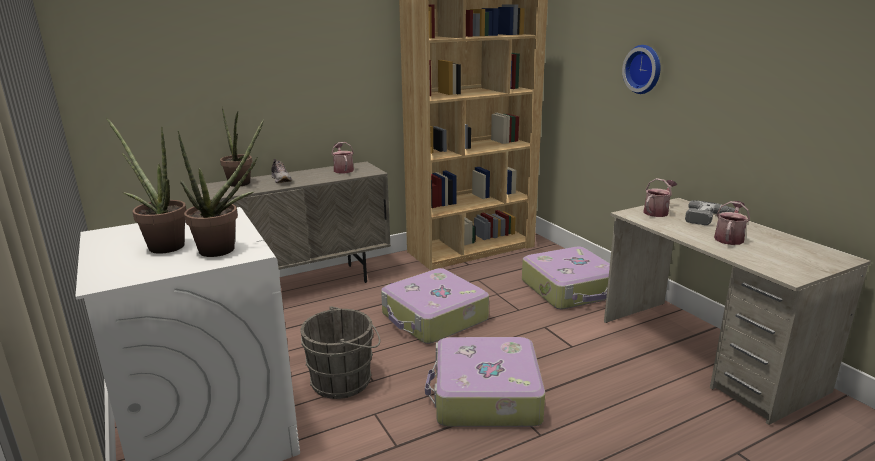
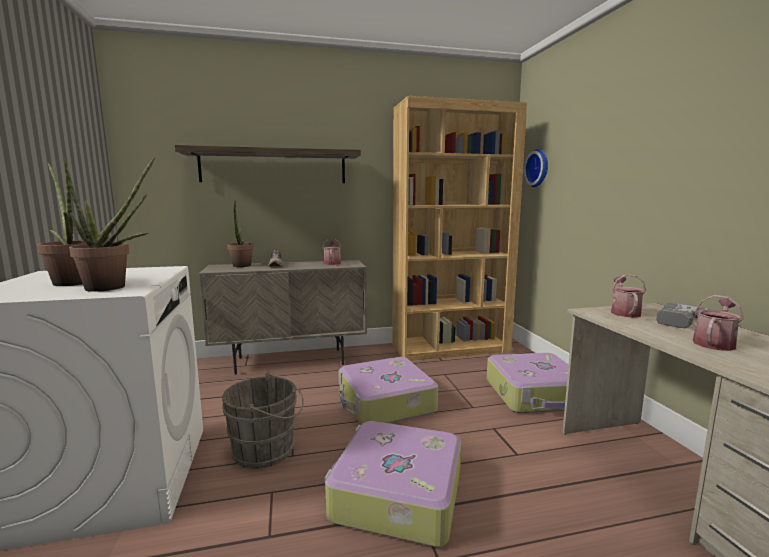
camera: 15 degrees right, 10 degrees down
wall clock [622,45,661,94] -> wall clock moved to [524,149,548,187]
watering can [643,178,677,217] -> watering can turned 45 degrees counterclockwise [611,274,646,318]
none -> shelf [175,145,361,183]

